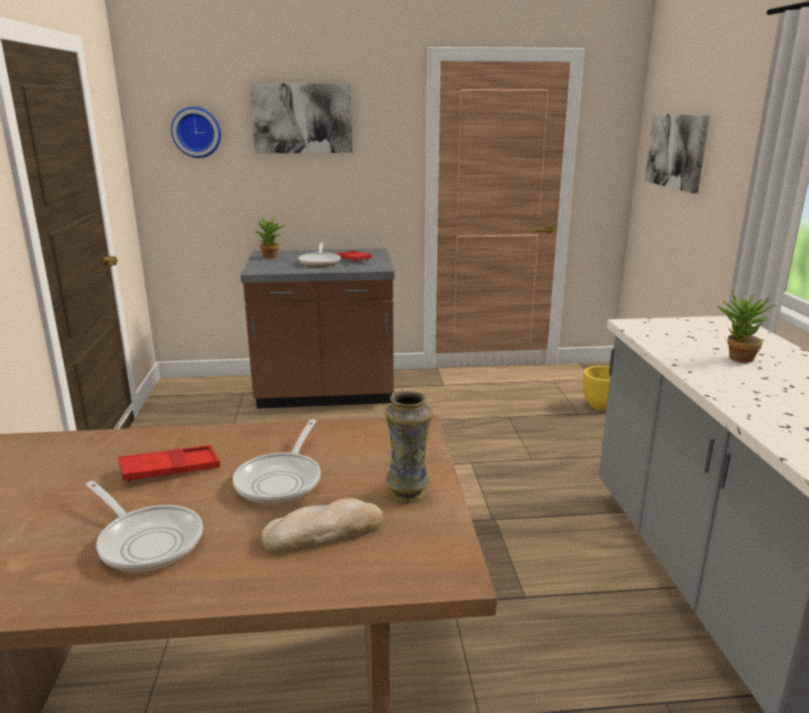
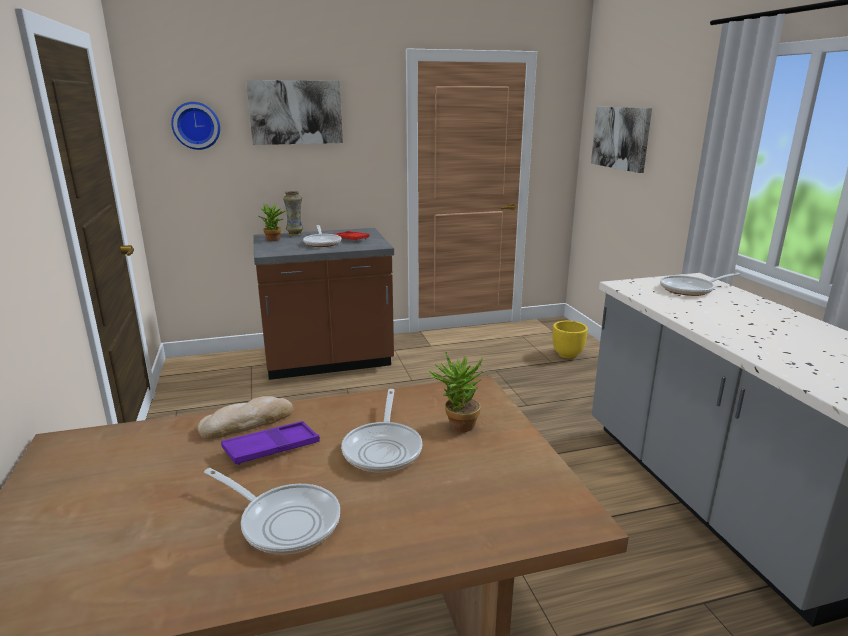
camera: 10 degrees left, 0 degrees up
red tray [118,445,220,482] -> purple tray [221,421,320,465]
bread [261,498,384,554] -> bread moved to [197,396,293,439]
vase [385,391,433,503] -> vase moved to [283,191,304,236]
potted plant [717,290,776,363] -> potted plant moved to [429,351,484,432]
none -> frying pan [660,273,740,296]

